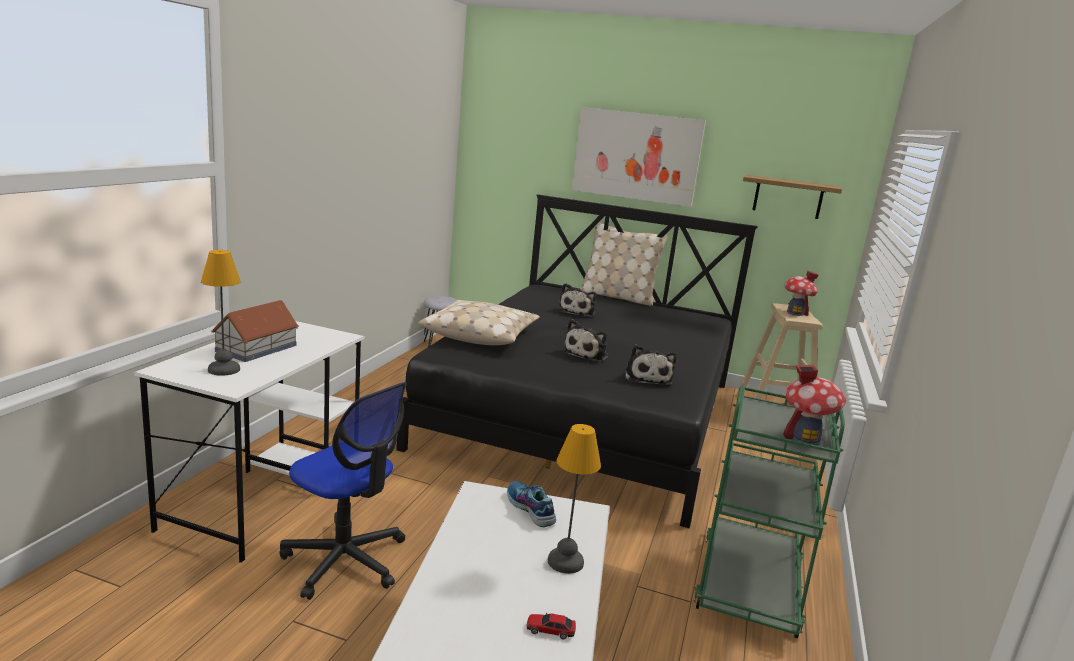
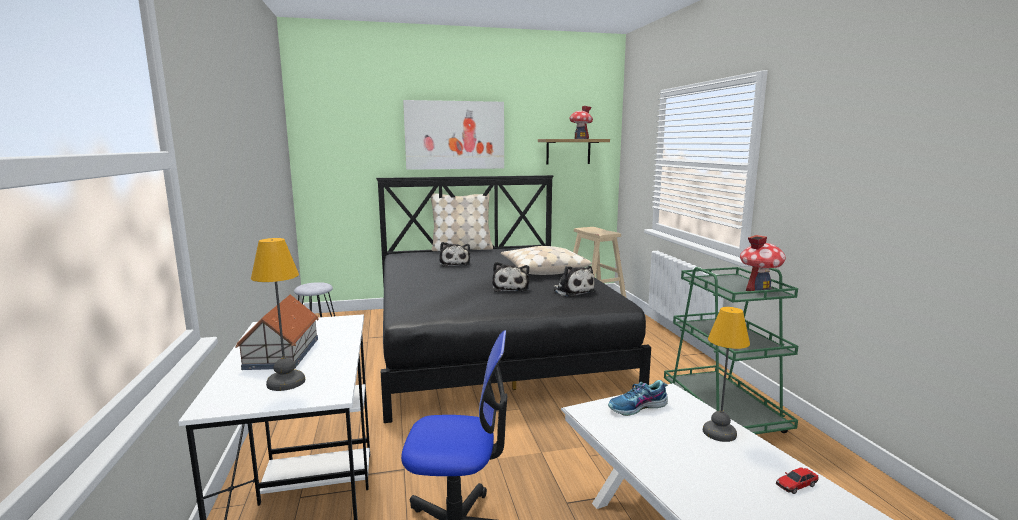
camera: 30 degrees left, 5 degrees down
beige pillow [418,300,539,345] -> beige pillow moved to [501,246,592,275]
shoe [507,481,556,527] -> shoe turned 45 degrees counterclockwise [608,380,668,416]
toy house [784,270,819,316] -> toy house moved to [569,106,593,139]

